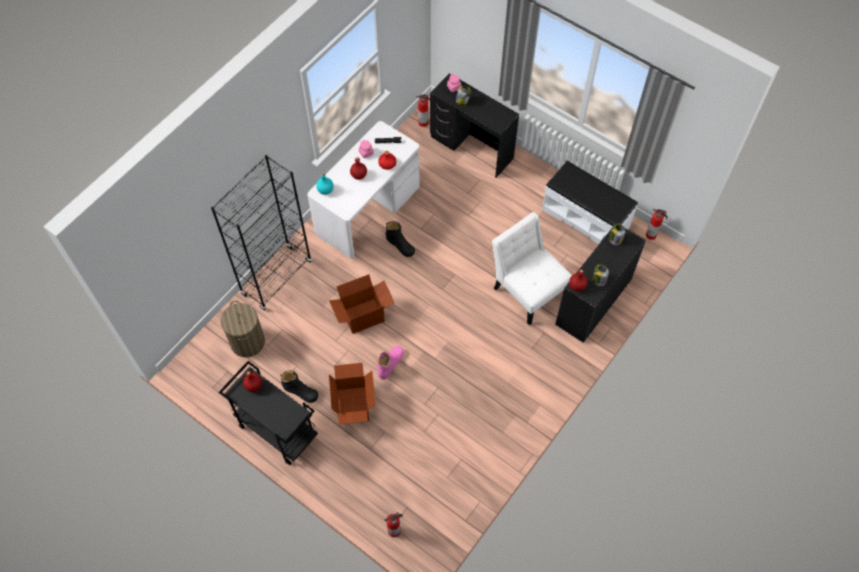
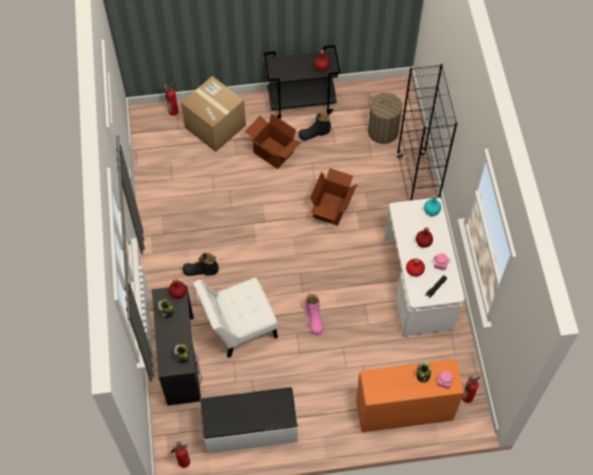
camera: 135 degrees right, 0 degrees up
pink boot [377,346,404,380] -> pink boot moved to [305,293,324,335]
black boot [386,221,415,257] -> black boot moved to [182,253,219,276]
black desk [430,73,519,178] -> orange desk [356,359,464,432]
white chair [492,212,572,325] -> white chair turned 150 degrees clockwise [193,278,278,358]
none -> cardboard box [181,76,246,152]

